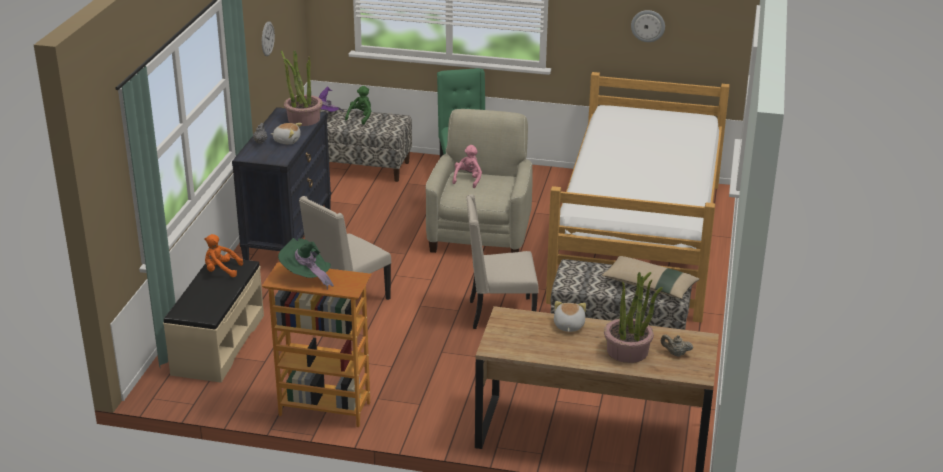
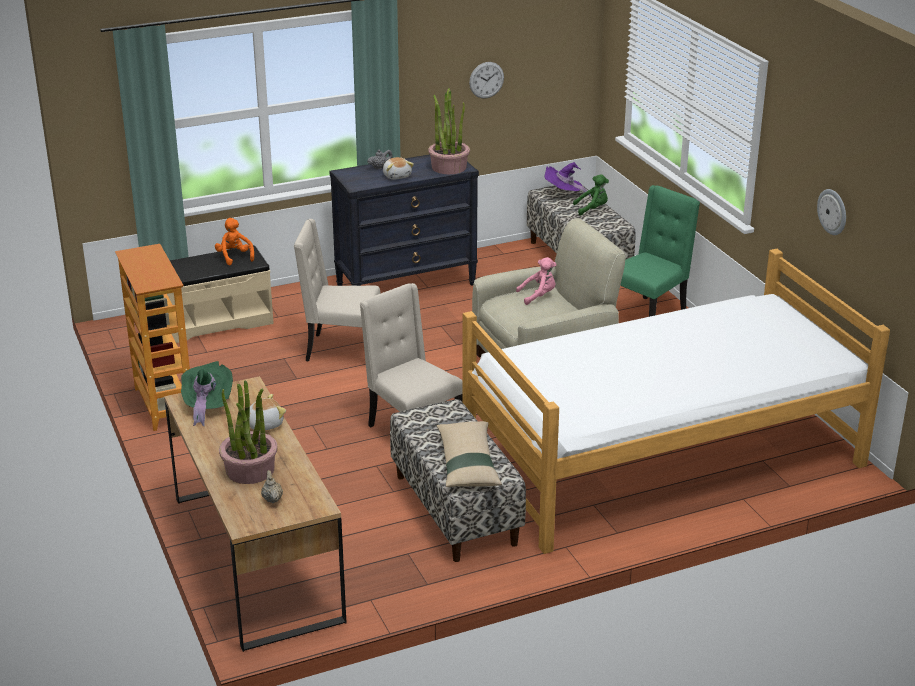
camera: 55 degrees right, 0 degrees up
green hat [278,238,334,290] -> green hat moved to [181,361,233,426]

